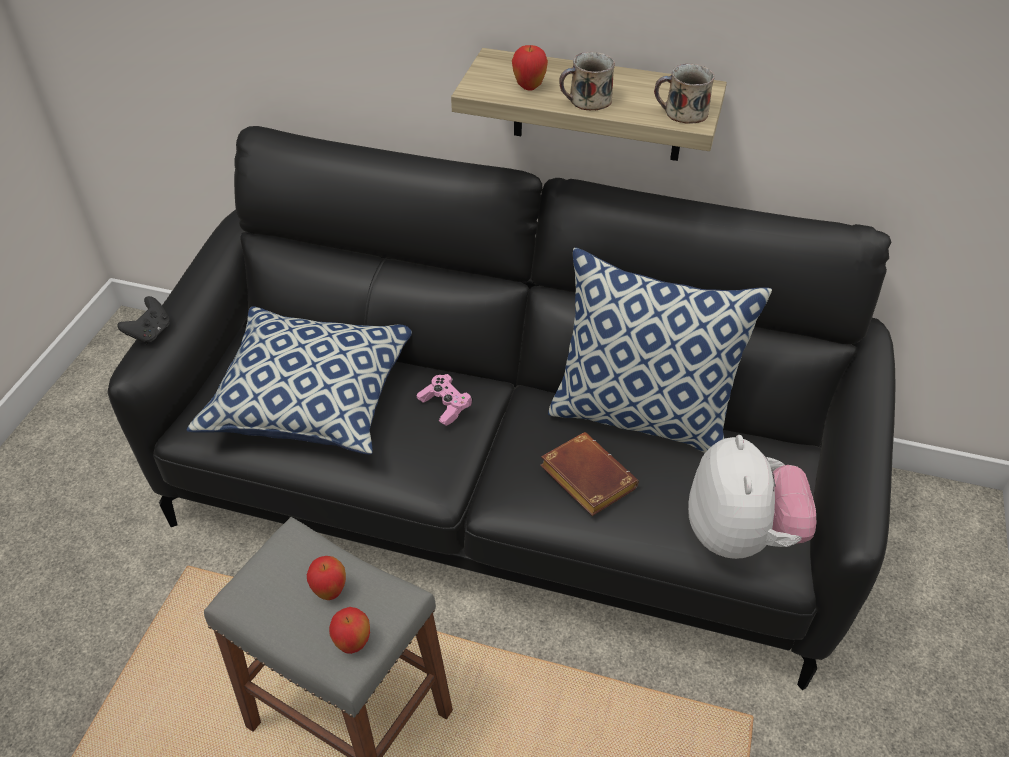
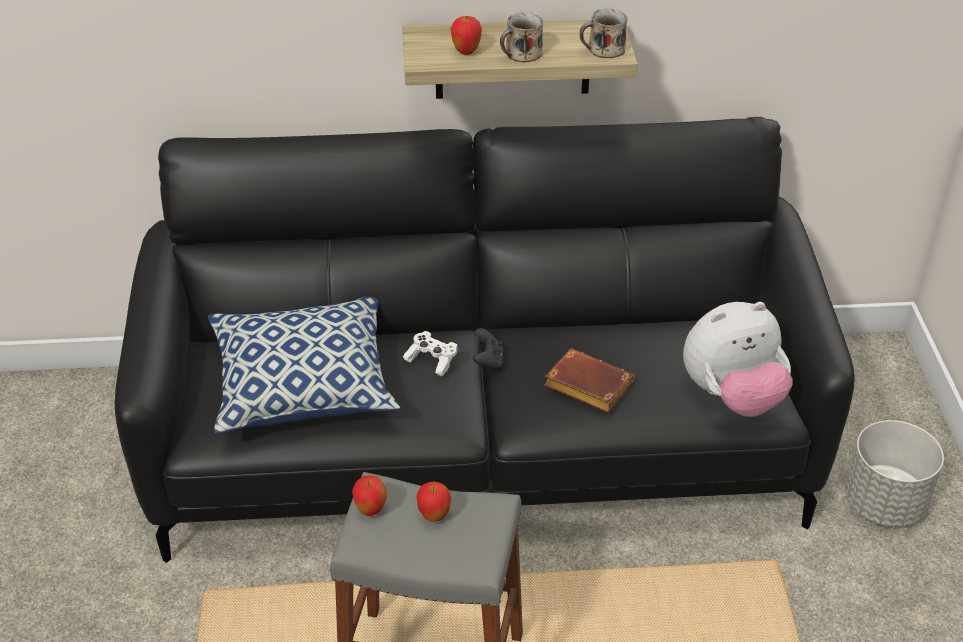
camera: 20 degrees left, 5 degrees down
black game controller [117,296,170,344] -> black game controller moved to [472,328,504,371]
apple [329,607,370,654] -> apple moved to [352,475,387,516]
pink game controller [417,374,473,426] -> white game controller [403,331,458,376]
pillow [548,247,772,453] -> none
plush toy [688,435,816,559] -> plush toy turned 90 degrees clockwise [683,302,793,417]
none -> grey planter [845,420,944,527]

